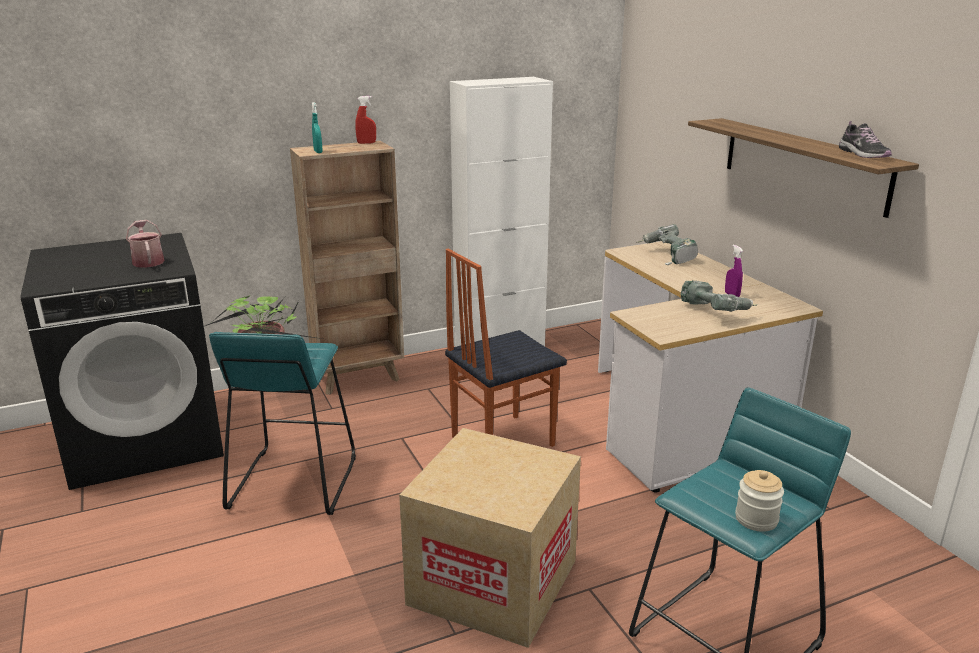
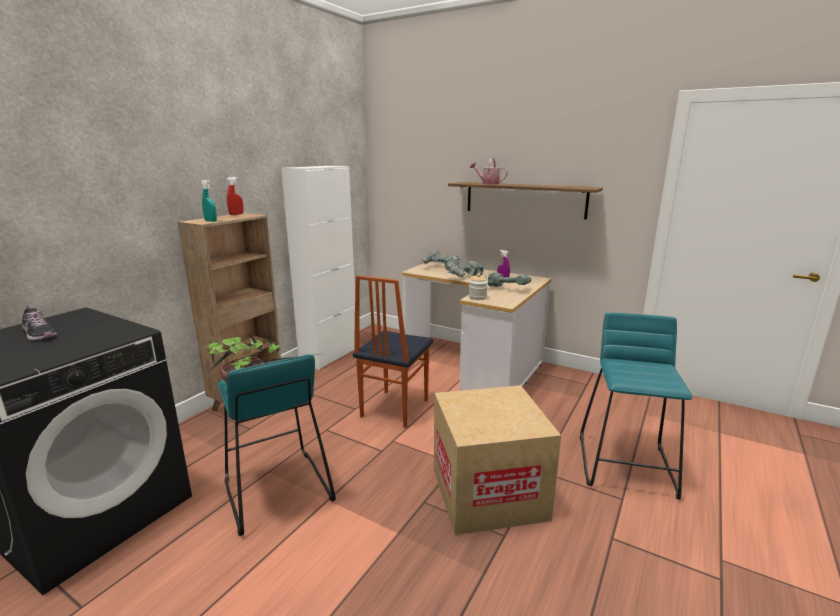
camera: 35 degrees left, 5 degrees down
watering can [126,220,164,268] -> watering can moved to [470,158,508,185]
jar [735,470,784,532] -> jar moved to [469,274,488,300]
shoe [839,121,892,158] -> shoe moved to [22,305,57,341]
none -> power drill [445,261,487,278]

